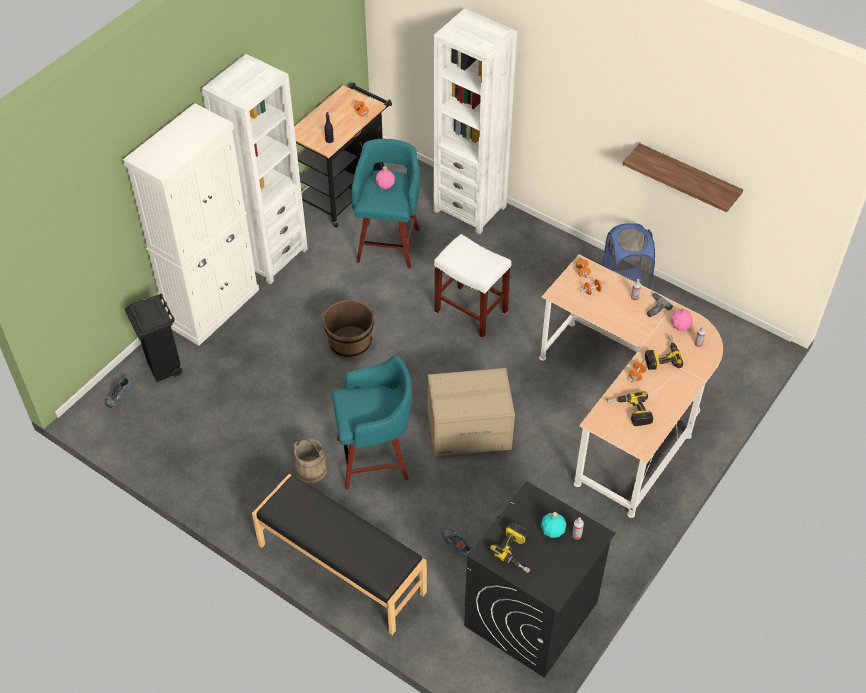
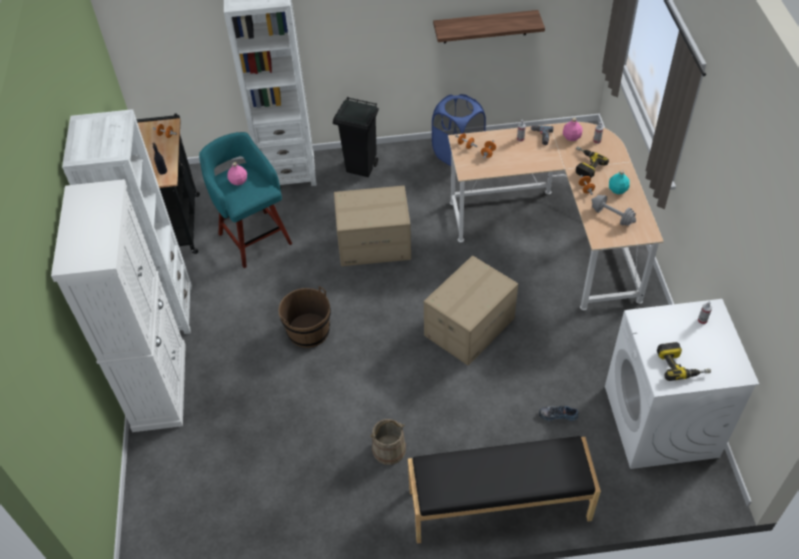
camera: 40 degrees left, 0 degrees up
shoe [105,377,131,408] -> none
black trash can [125,293,182,382] -> black trash can moved to [333,97,379,177]
turquoise stool [332,355,412,490] -> none
white stool [434,234,511,339] -> cardboard box [334,186,411,266]
black washing machine [464,482,615,678] -> white washing machine [605,299,759,469]
turquoise bottle [541,512,566,538] -> turquoise bottle moved to [609,170,630,194]
power drill [607,392,653,426] -> grey dumbbell [592,195,636,226]

